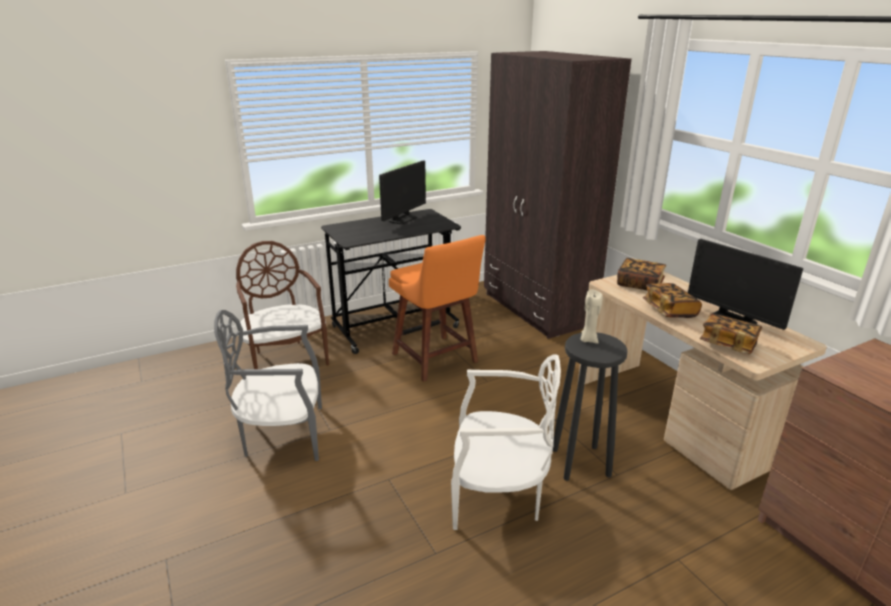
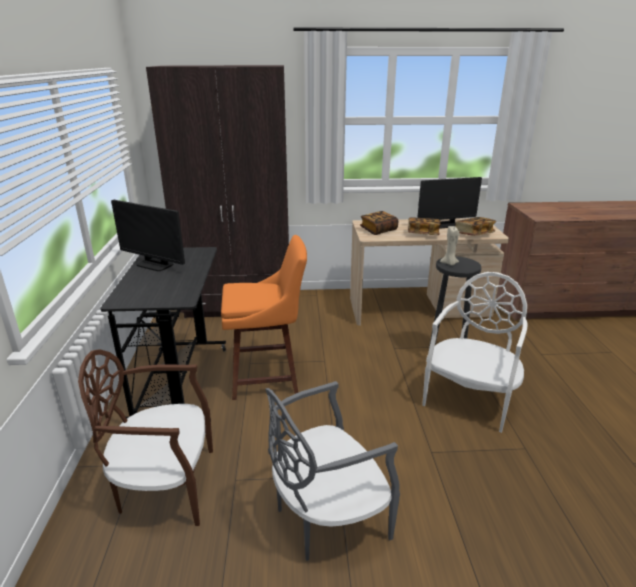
camera: 65 degrees left, 0 degrees up
grey chair [214,310,322,461] -> grey chair turned 45 degrees clockwise [265,381,400,561]
monitor [379,161,426,224] -> monitor turned 150 degrees clockwise [111,200,185,271]

